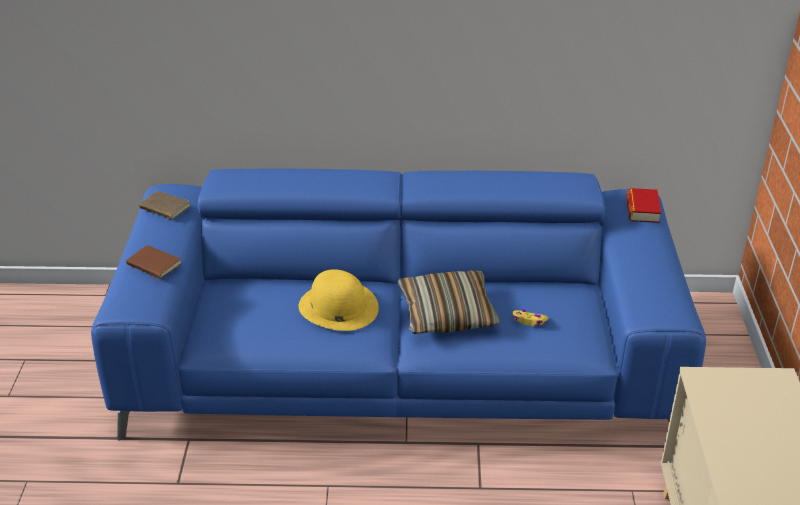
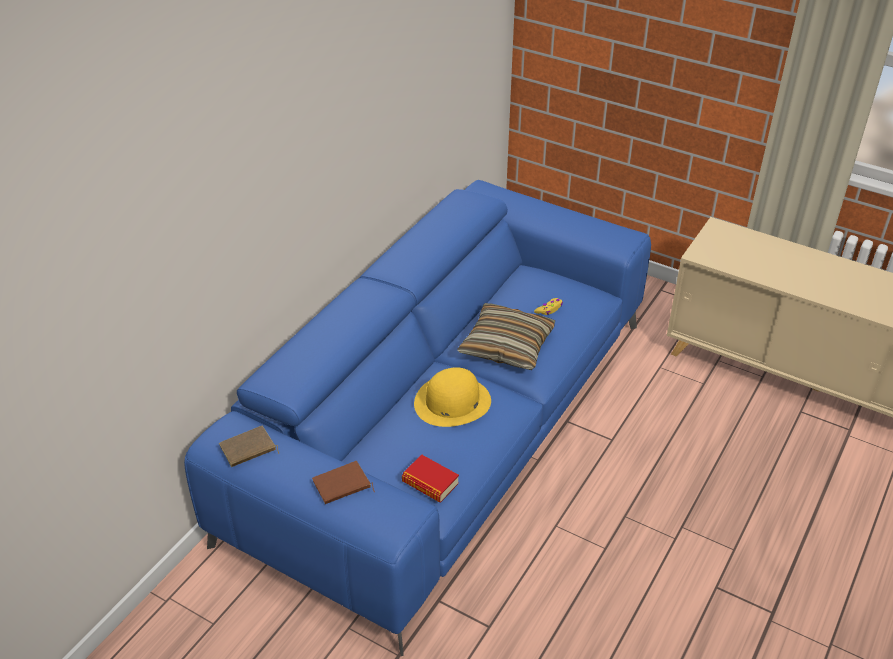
camera: 60 degrees left, 5 degrees up
book [627,188,661,223] -> book moved to [402,454,459,502]

